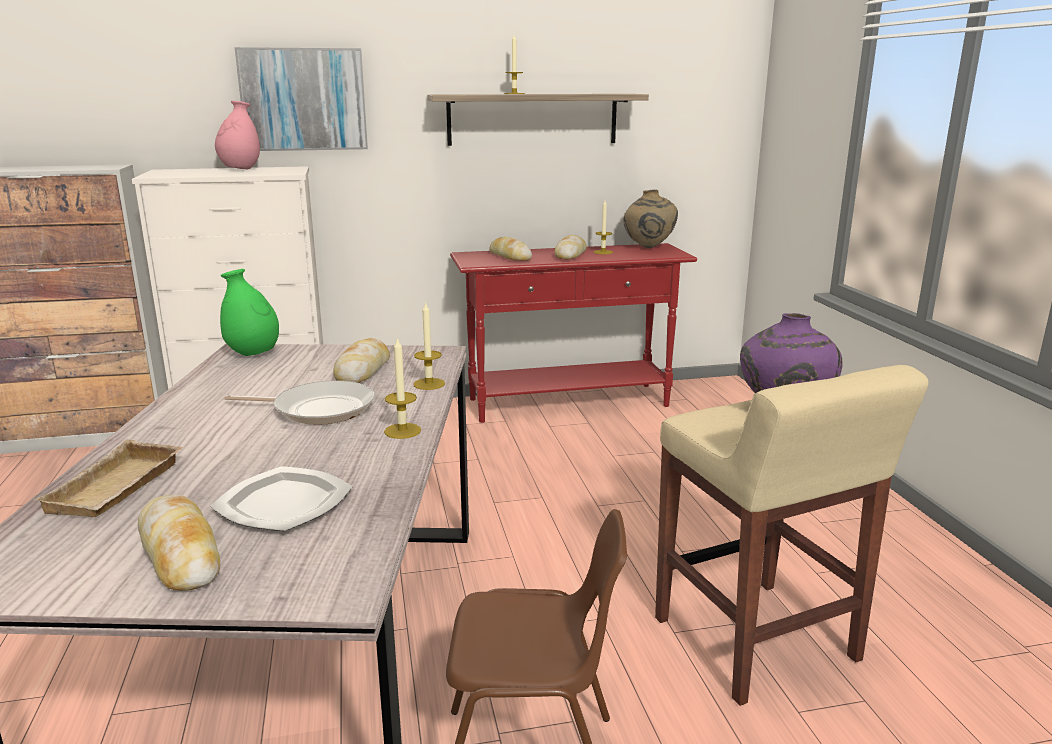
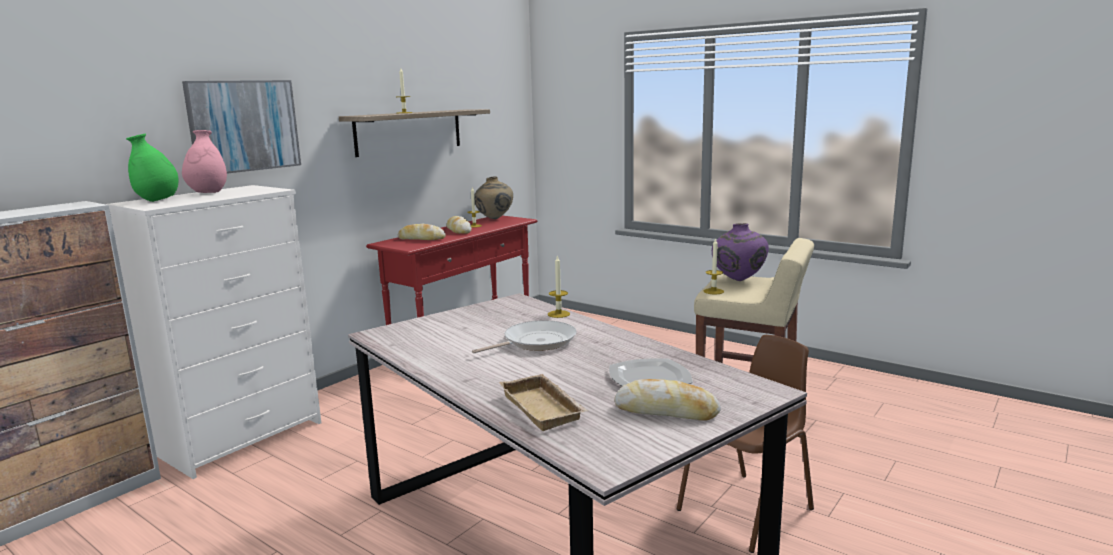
camera: 40 degrees left, 5 degrees down
green vase [220,269,279,356] -> green vase moved to [126,133,178,202]
bread [333,338,390,383] -> none
candle [384,337,421,439] -> candle moved to [704,238,724,294]

